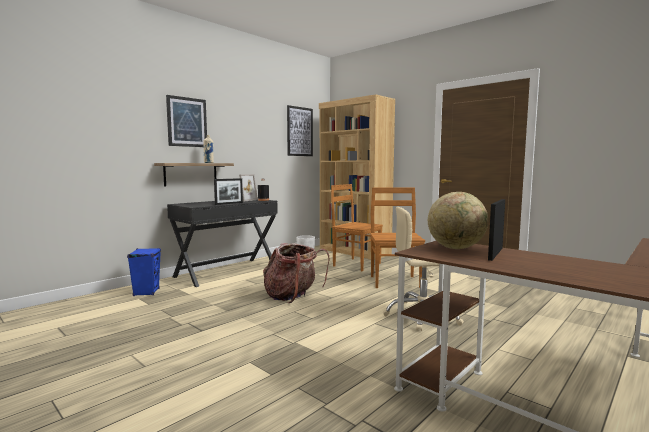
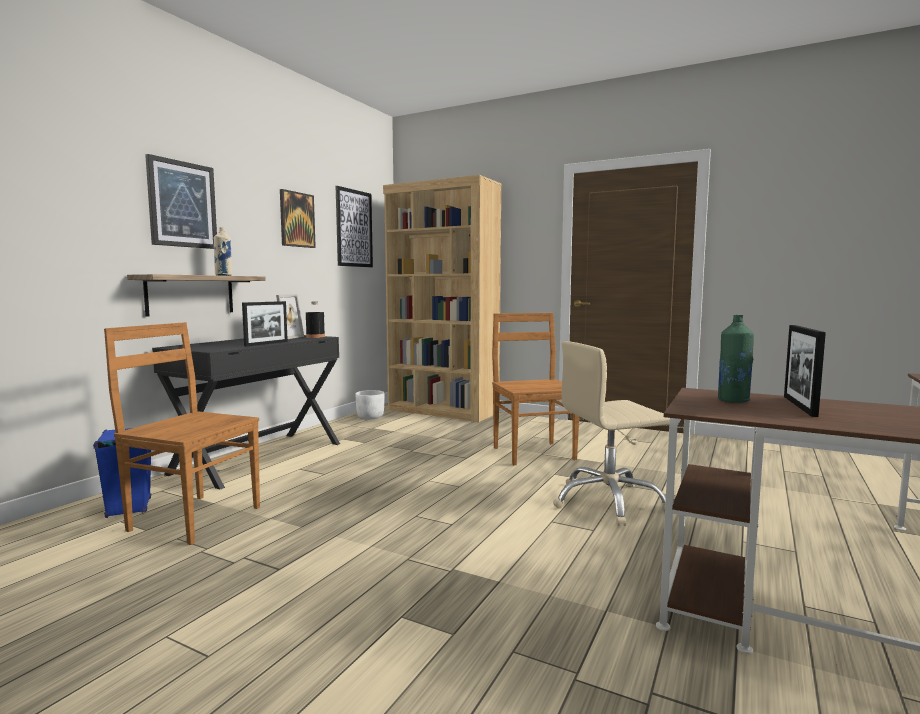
camera: 15 degrees left, 0 degrees up
backpack [263,243,329,303] -> none
brown chair [331,184,383,272] -> brown chair moved to [104,322,260,545]
globe [428,192,488,249] -> green bottle [718,315,754,403]
none -> picture [280,189,316,248]

